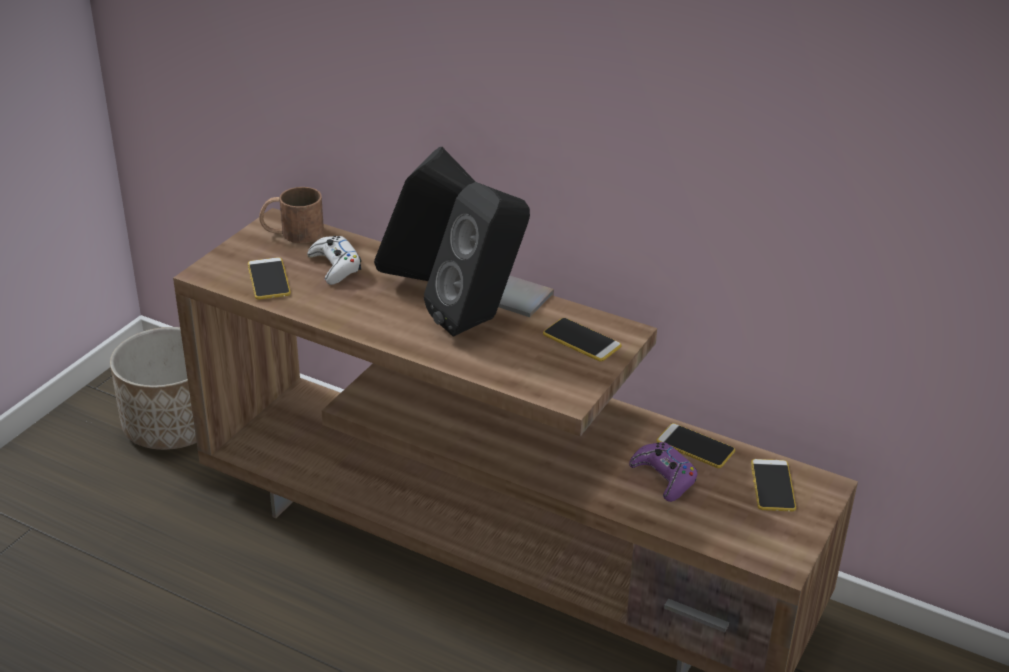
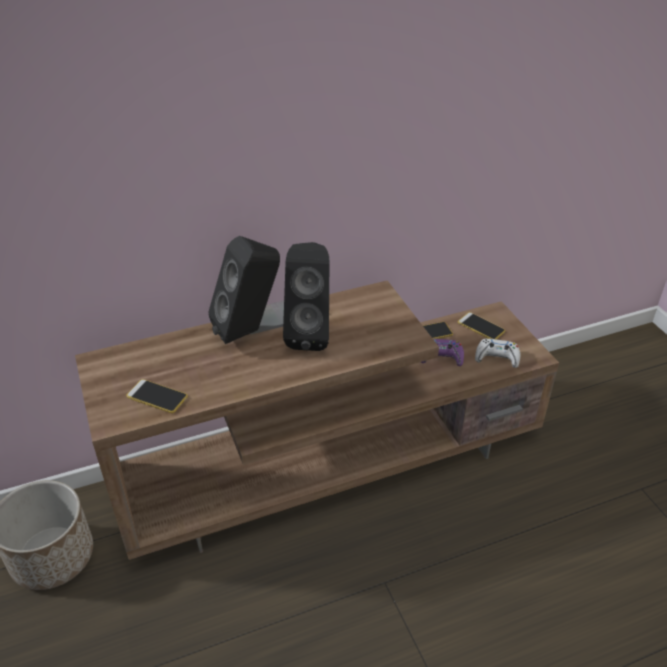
camera: 50 degrees left, 5 degrees up
brown mug [259,187,324,244] -> none
white game controller [307,236,361,285] -> white game controller moved to [475,339,521,368]
phone [543,318,622,361] -> none

